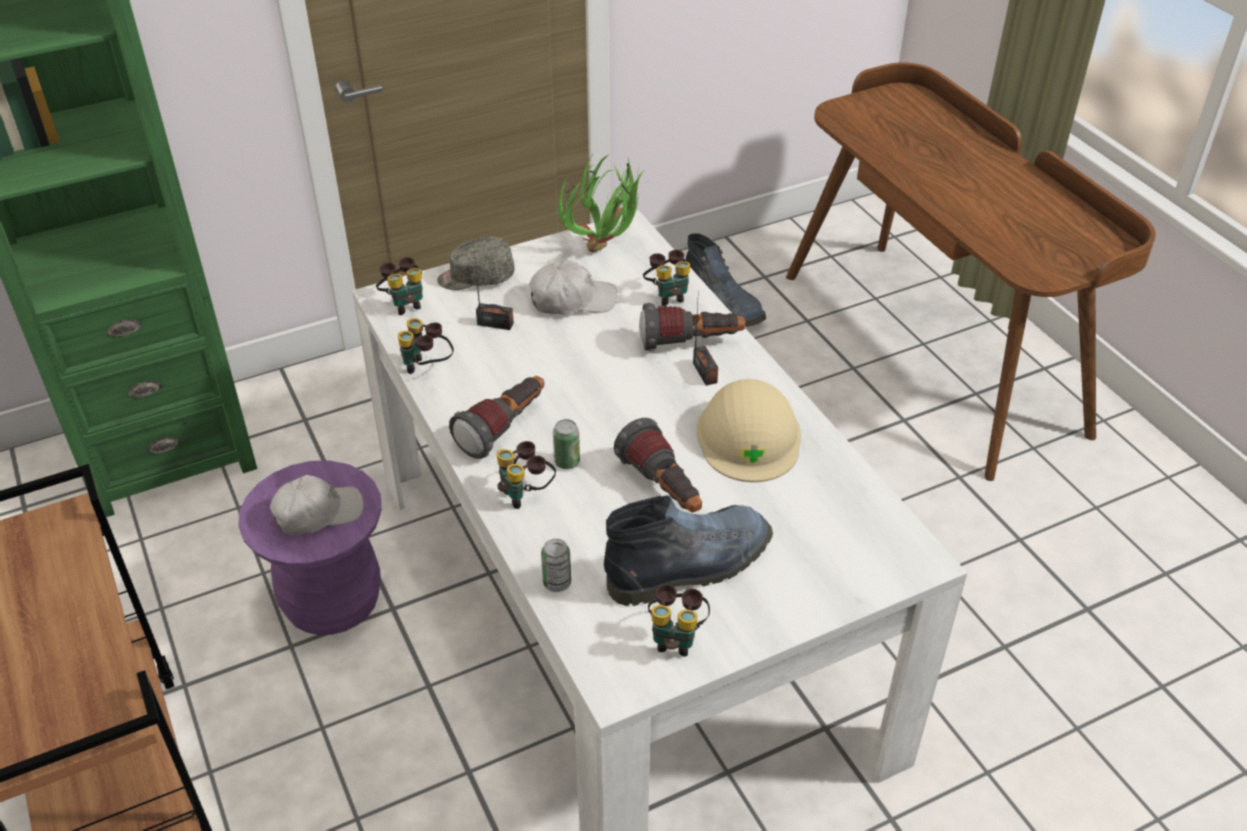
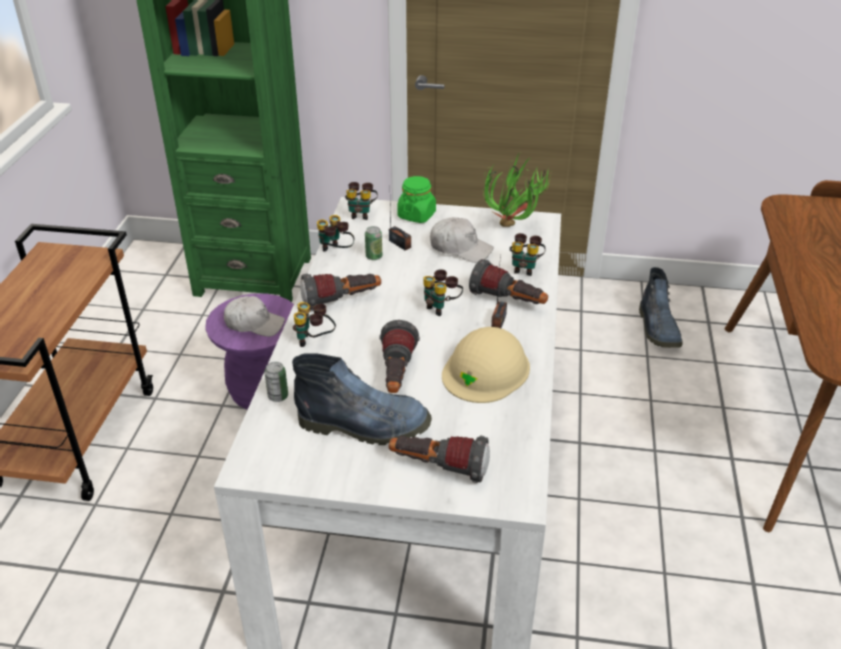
camera: 35 degrees right, 5 degrees down
grey cap [437,237,515,290] -> green jar [397,176,436,223]
can [553,419,580,469] -> can moved to [365,226,382,260]
binoculars [648,584,710,657] -> binoculars moved to [423,269,463,316]
none -> flashlight [389,436,490,483]

